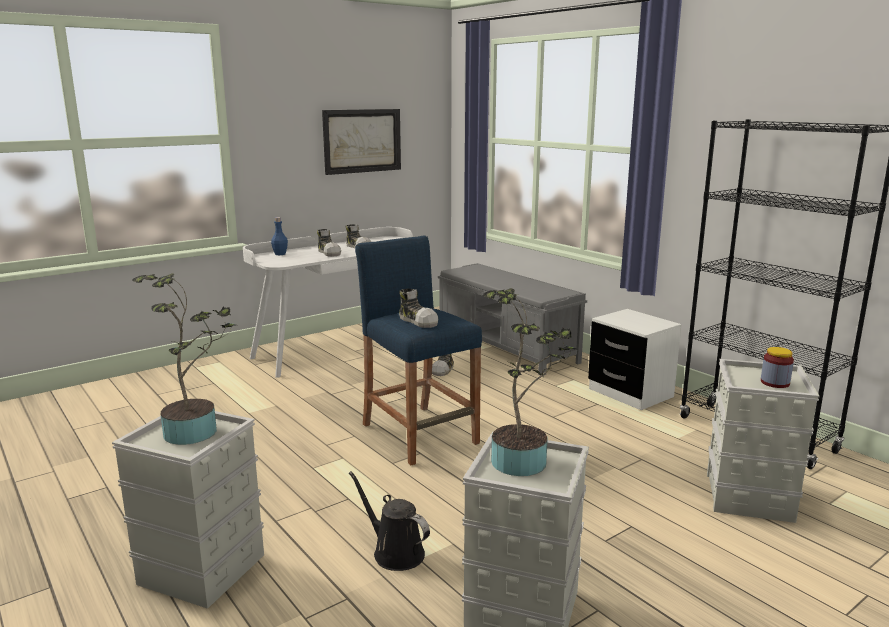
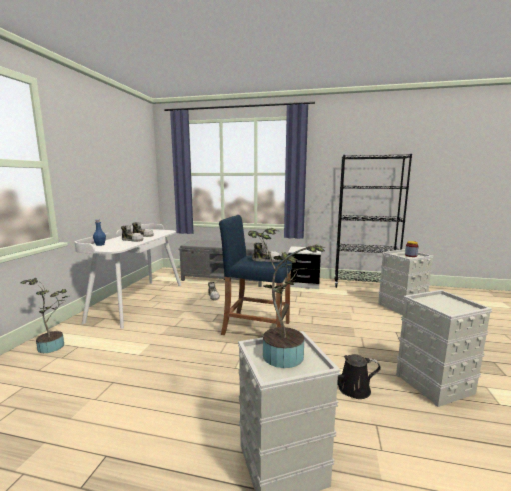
camera: 40 degrees left, 5 degrees down
picture [322,109,401,175] -> none
potted plant [483,288,576,476] -> potted plant moved to [21,278,68,353]

